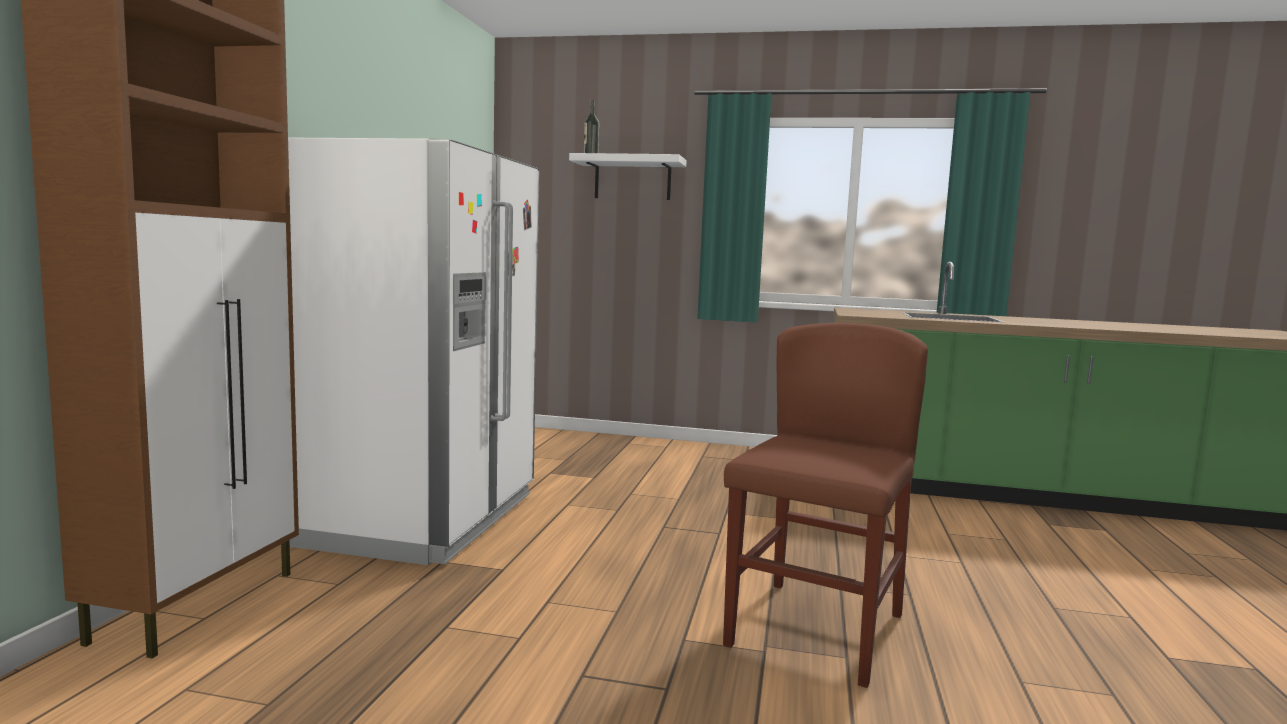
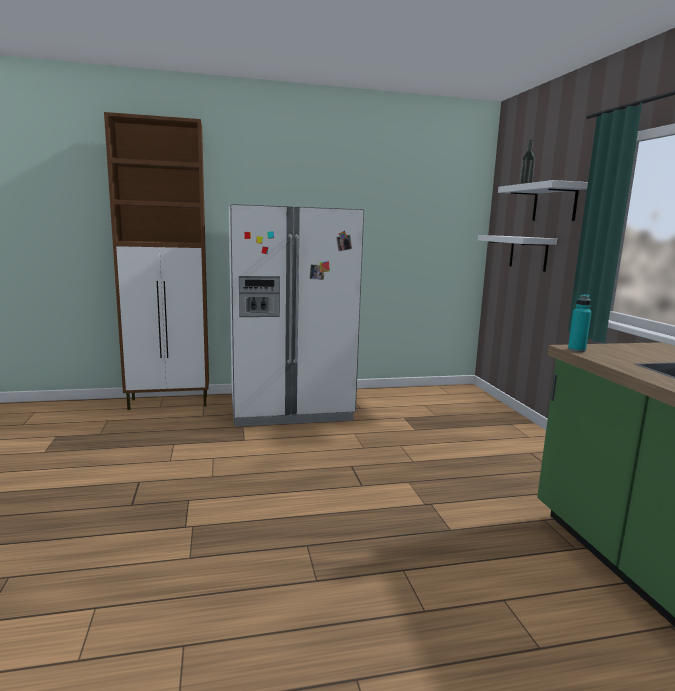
camera: 65 degrees right, 5 degrees up
brown chair [723,323,928,688] -> none
none -> white shelf [478,235,557,272]
none -> turquoise bottle [568,294,591,352]

